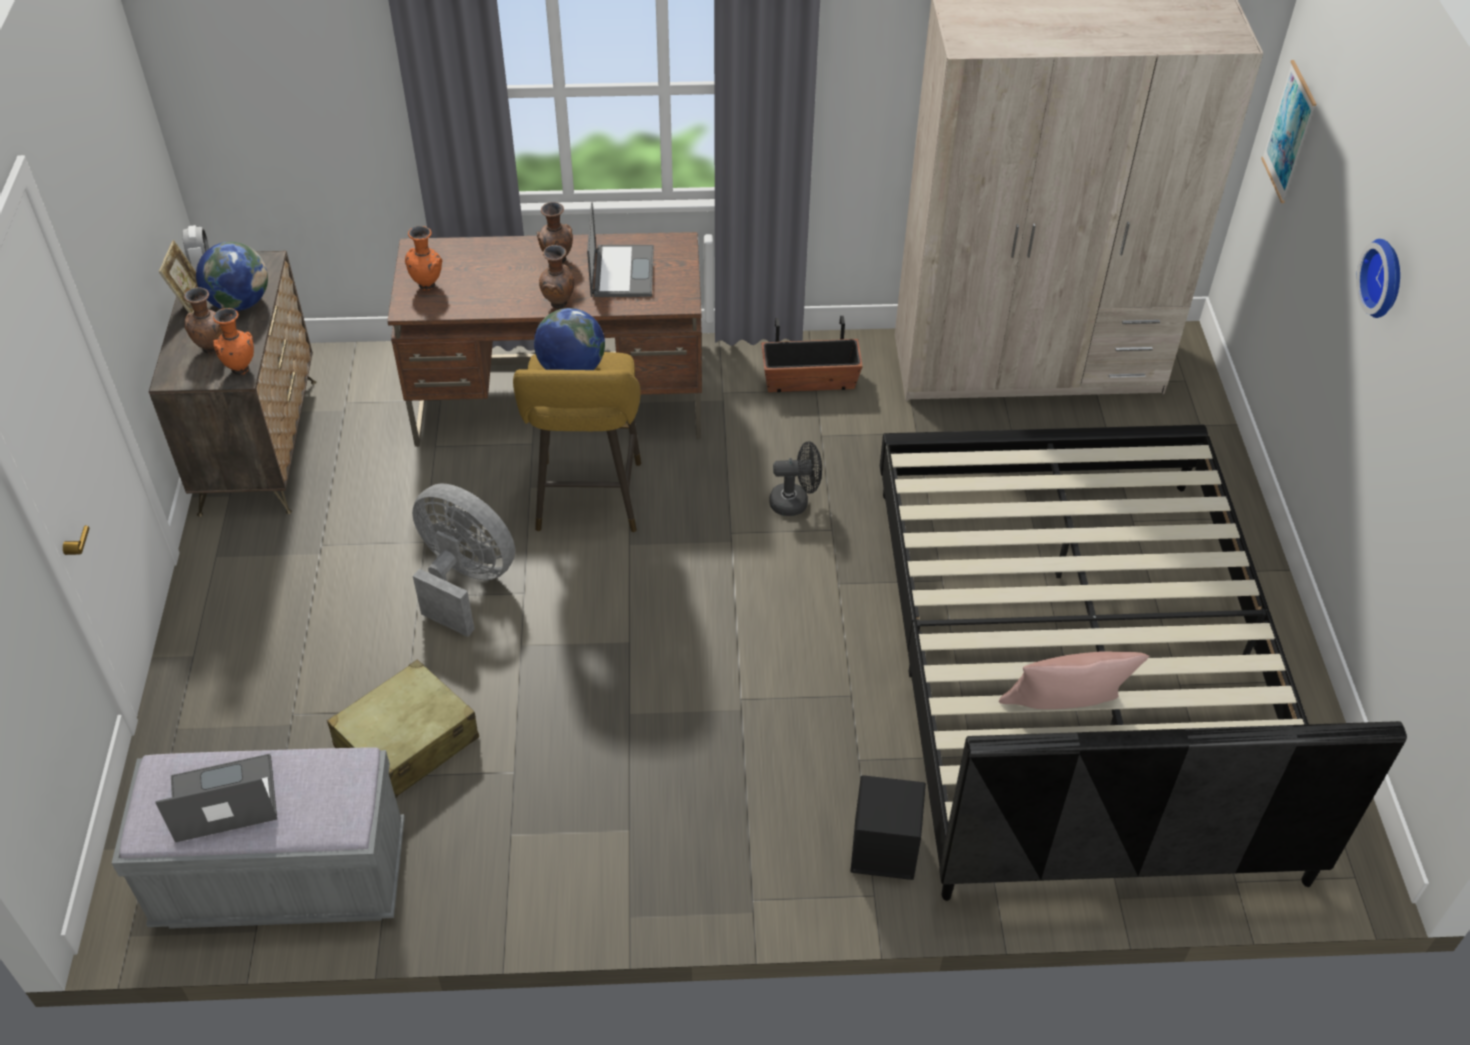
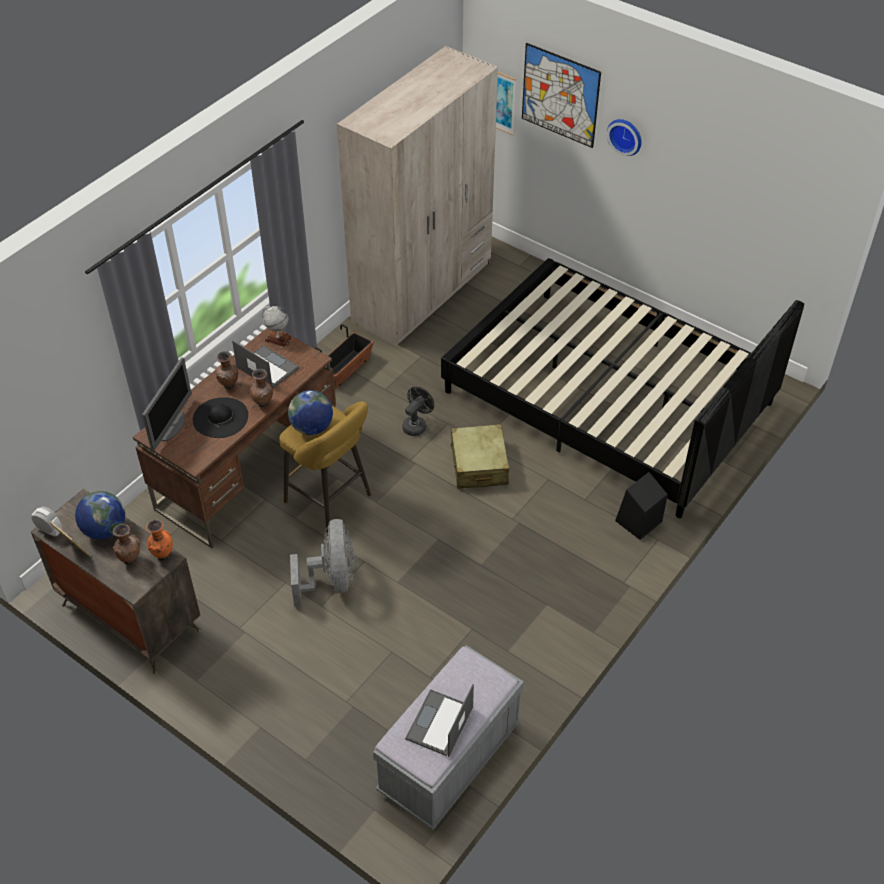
camera: 50 degrees left, 0 degrees up
beige suitcase [327,660,479,798] -> beige suitcase moved to [450,424,509,489]
orange vase [405,226,442,291] -> none
grey fan [412,483,515,637] -> grey fan turned 105 degrees clockwise [290,519,355,607]
pink pillow [999,651,1149,709] -> none
none -> monitor [142,357,192,451]
none -> black hat [193,397,248,438]
none -> globe [262,306,292,347]
none -> picture [522,43,601,148]

